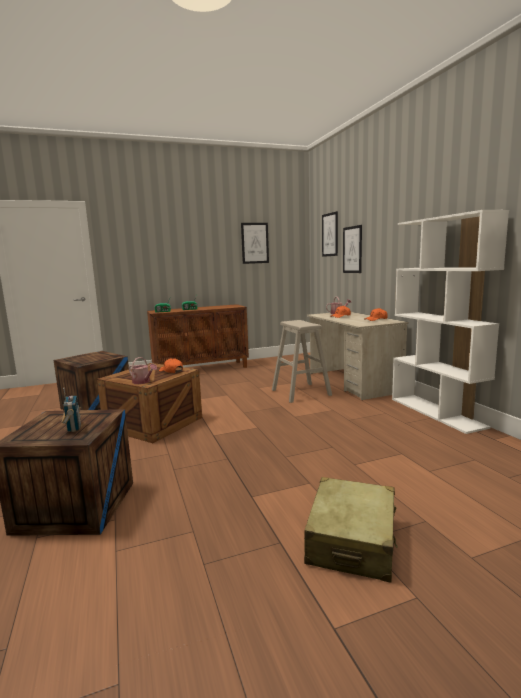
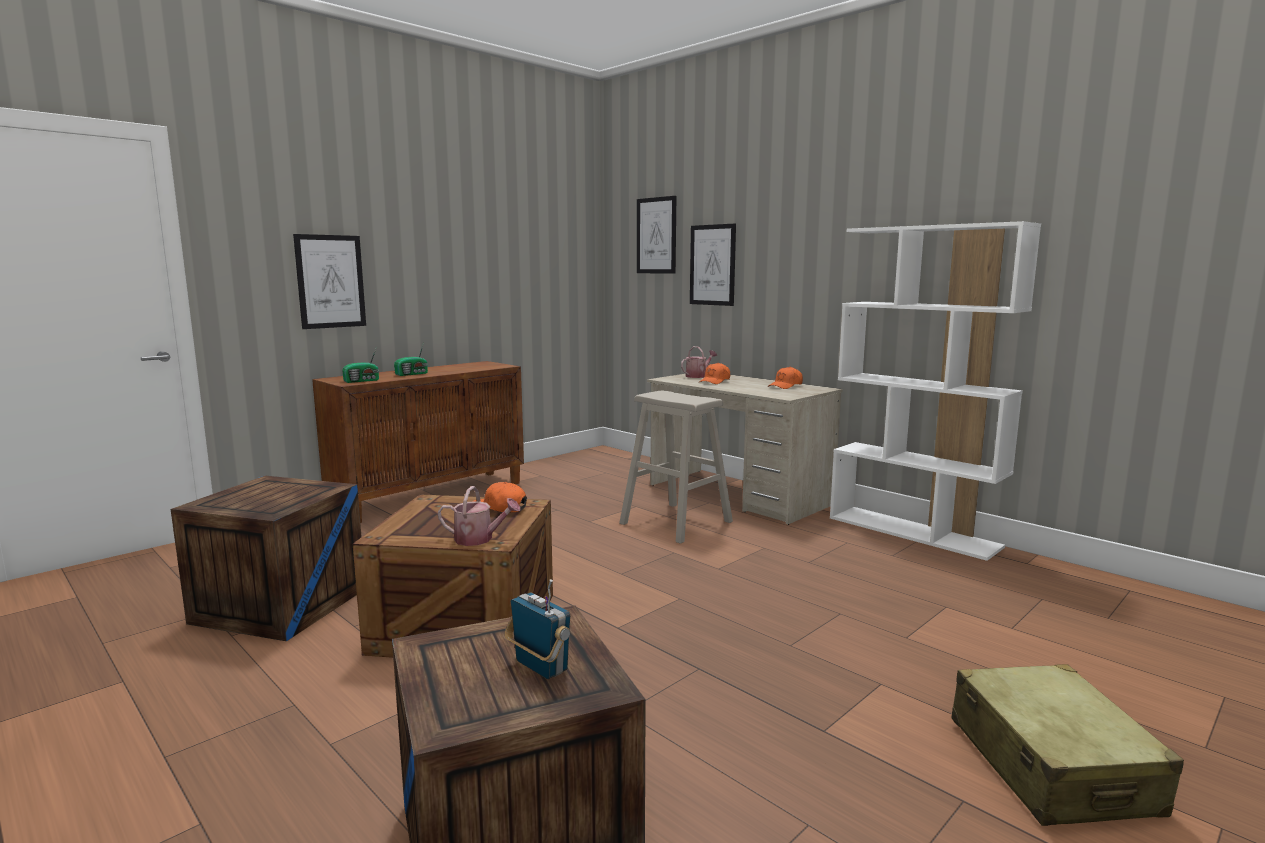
camera: 25 degrees left, 0 degrees up
picture [241,223,269,264] -> picture moved to [293,234,366,329]

